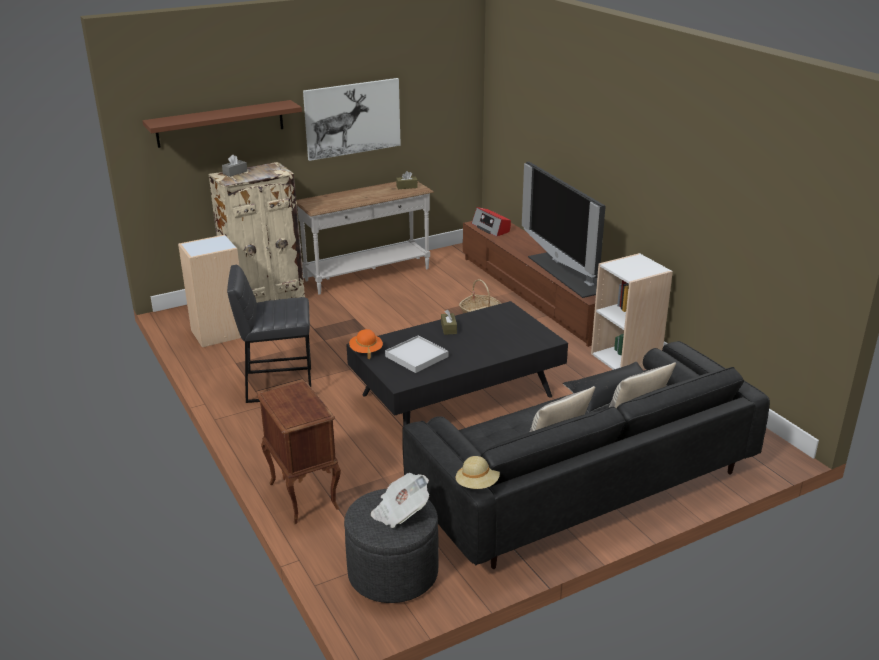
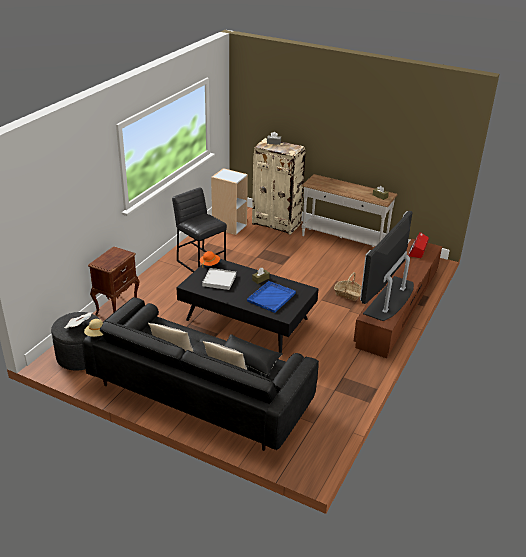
camera: 55 degrees right, 5 degrees up
brown shelf [142,100,302,148] -> none
picture [303,78,401,161] -> none
bookcase [591,253,673,370] -> none
none -> blue tray [247,281,296,313]

